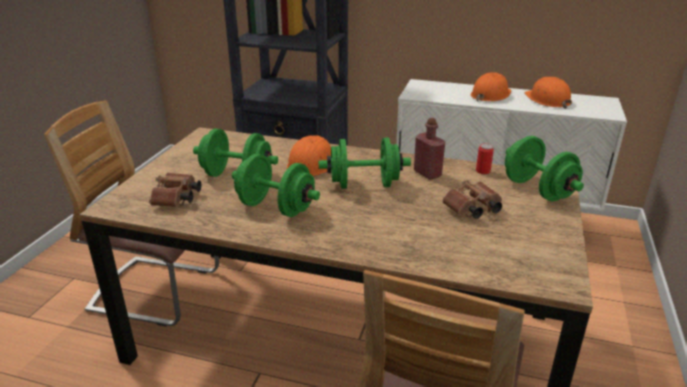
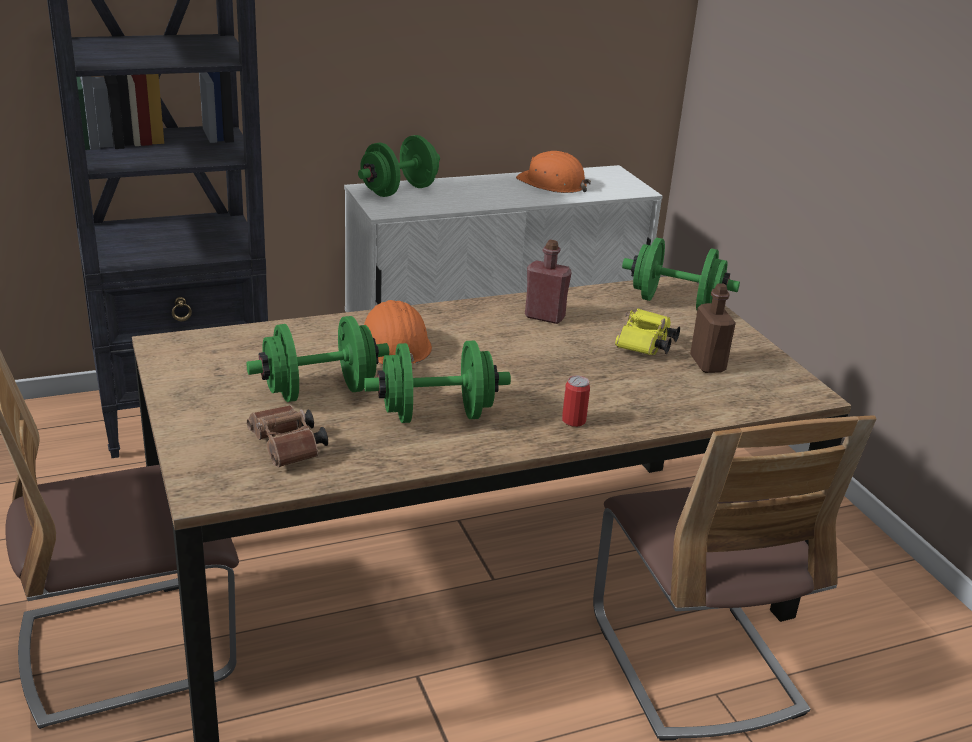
camera: 40 degrees left, 0 degrees up
green dumbbell [319,138,411,189] -> green dumbbell moved to [358,135,440,197]
brown binoculars [443,180,502,219] -> yellow binoculars [615,308,680,355]
orange hard hat [470,72,512,102] -> none
can [476,143,494,174] -> can moved to [562,376,590,427]
none -> brown bottle [690,283,736,373]

